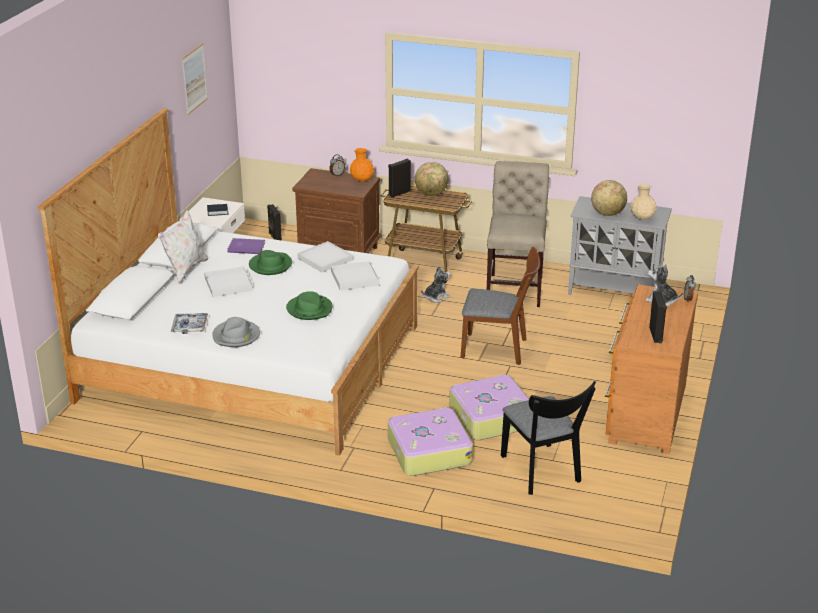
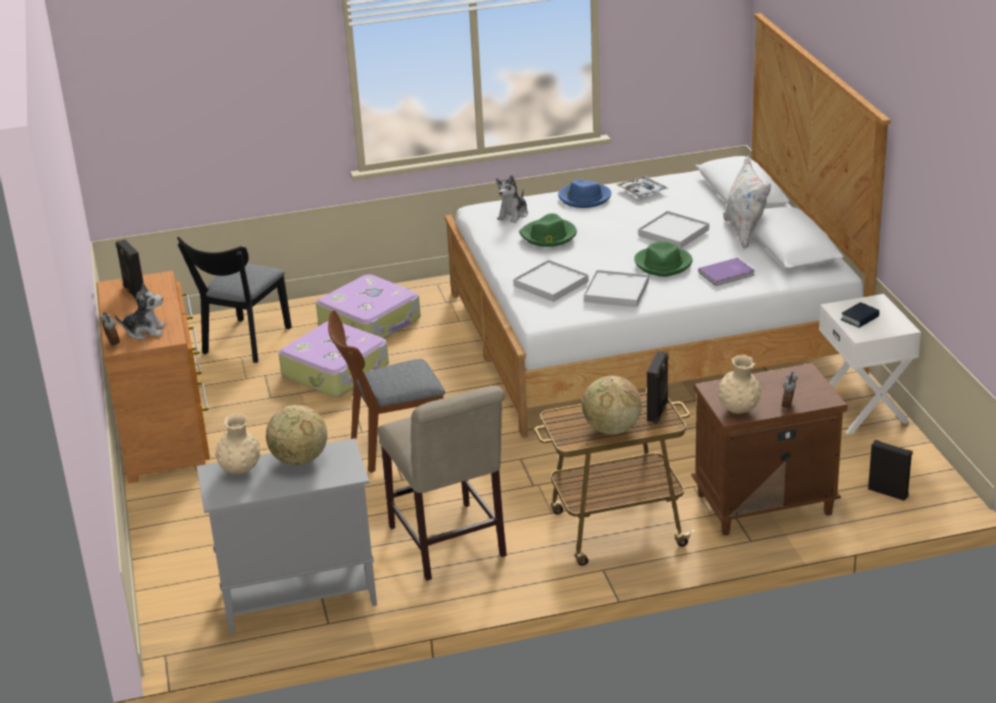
camera: 150 degrees right, 0 degrees up
picture [182,43,208,115] -> none
grey hat [212,317,260,347] -> blue hat [558,179,611,208]
orange vase [350,148,374,182] -> beige vase [718,355,761,414]
plush toy [421,266,451,303] -> plush toy moved to [496,175,528,223]
black chair [501,381,596,495] -> black chair turned 105 degrees counterclockwise [177,236,292,363]

